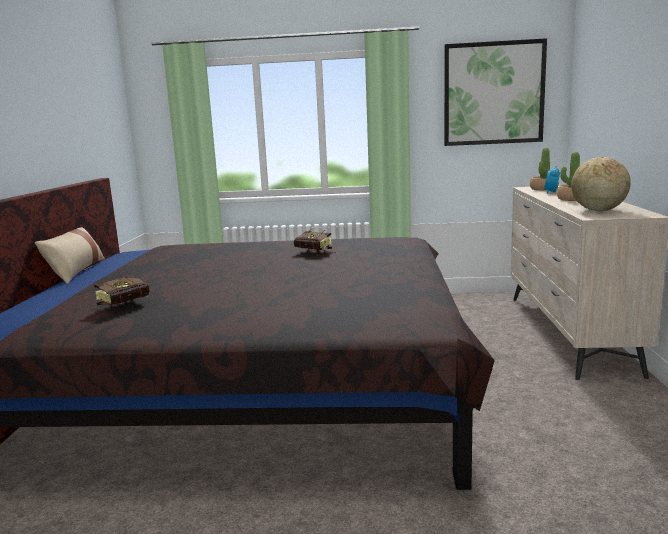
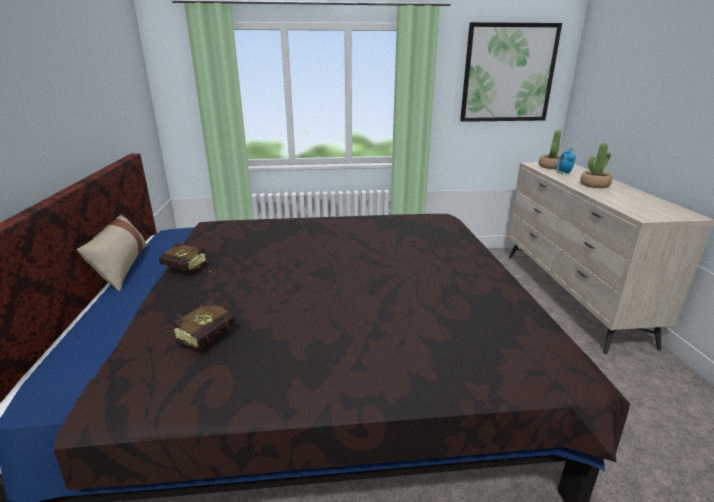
camera: 10 degrees left, 10 degrees up
book [294,229,337,253] -> book moved to [159,242,211,272]
globe [571,157,631,211] -> none

